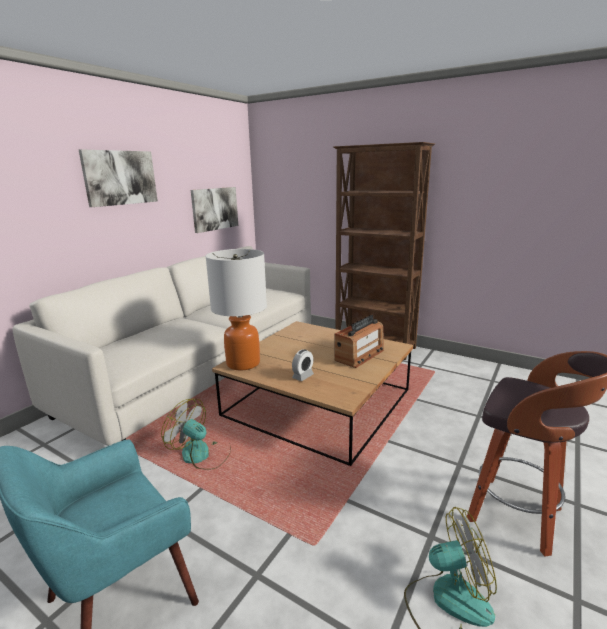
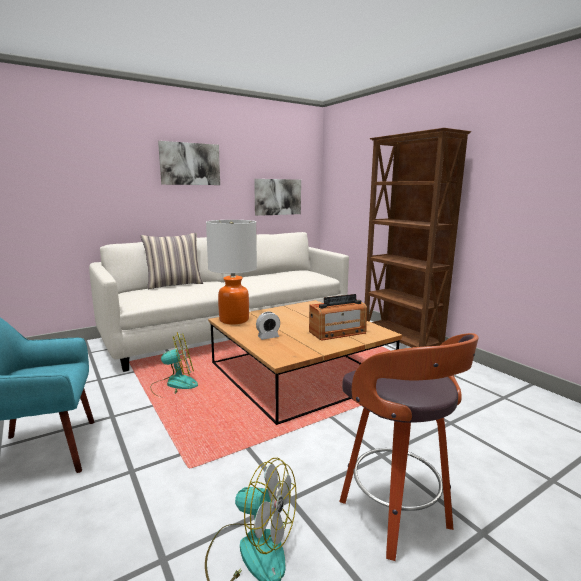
camera: 25 degrees right, 5 degrees down
fan [161,399,231,470] -> fan turned 105 degrees clockwise [150,332,198,398]
none -> pillow [141,233,203,289]

